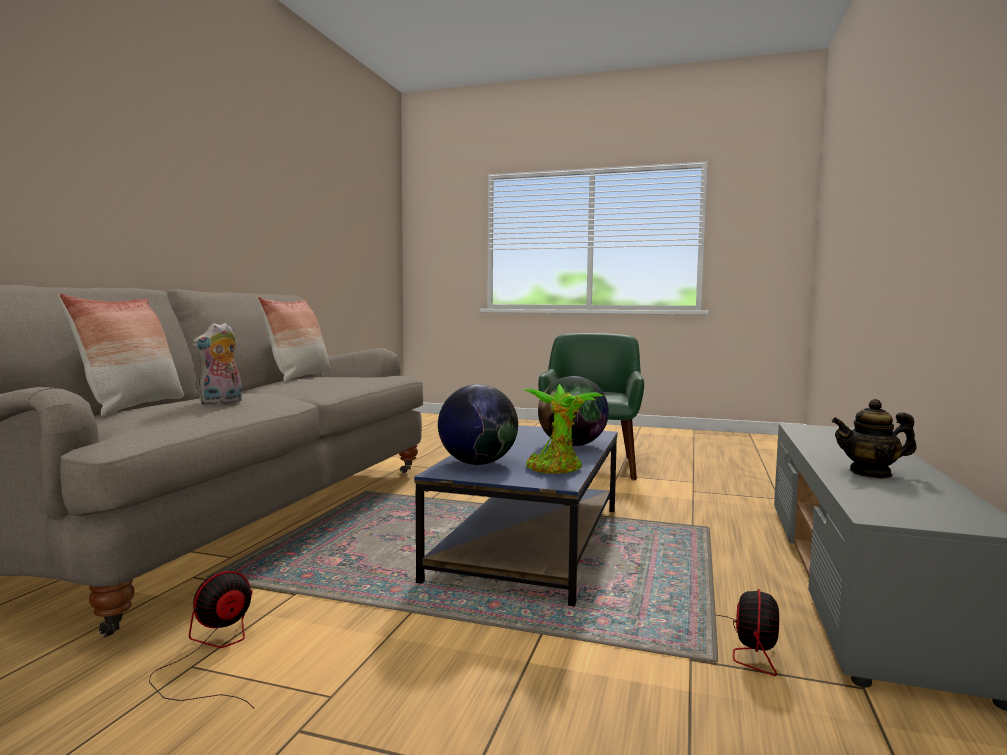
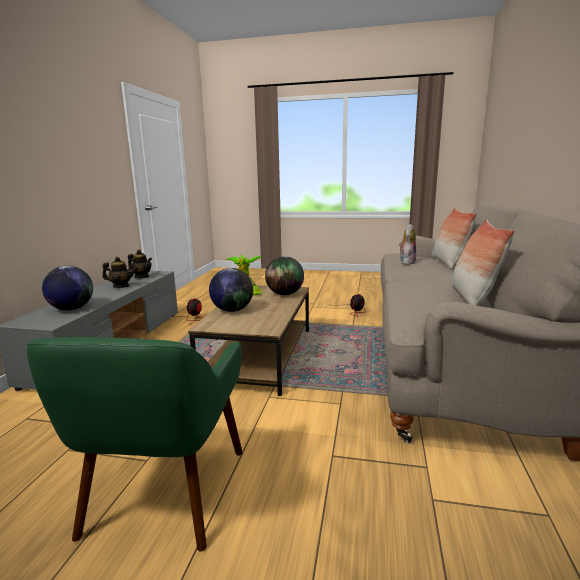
camera: 175 degrees right, 10 degrees up
blue coffee table [414,425,618,606] -> brown coffee table [188,285,309,396]
none -> globe [42,266,93,310]
none -> teapot [128,250,152,278]

